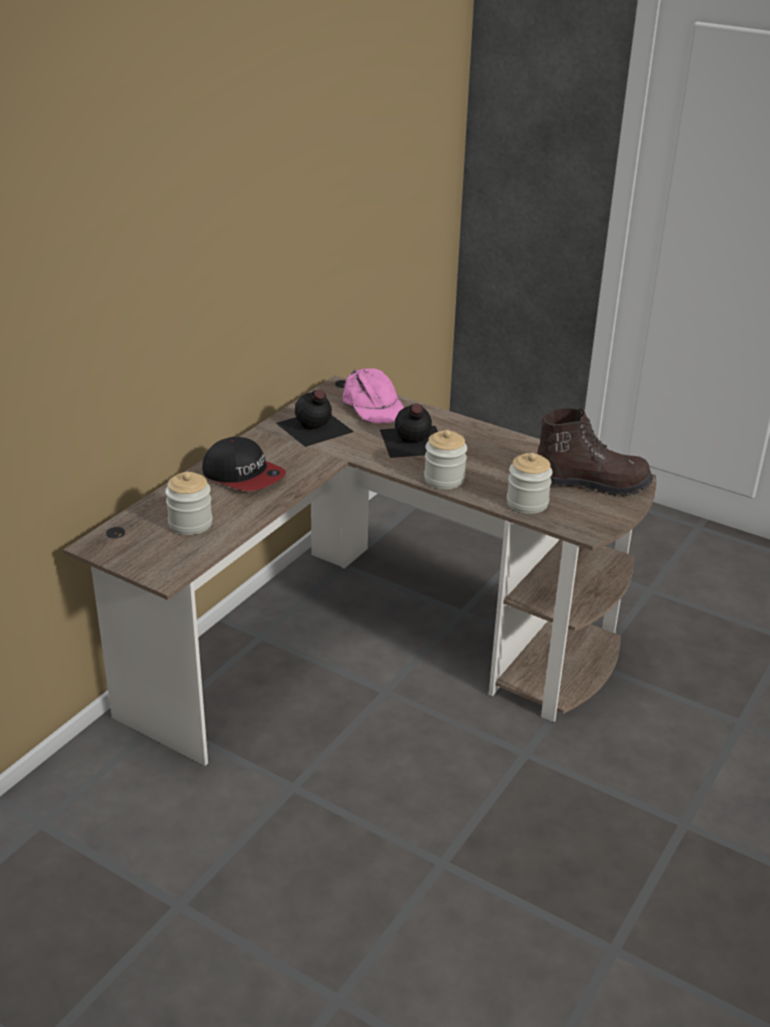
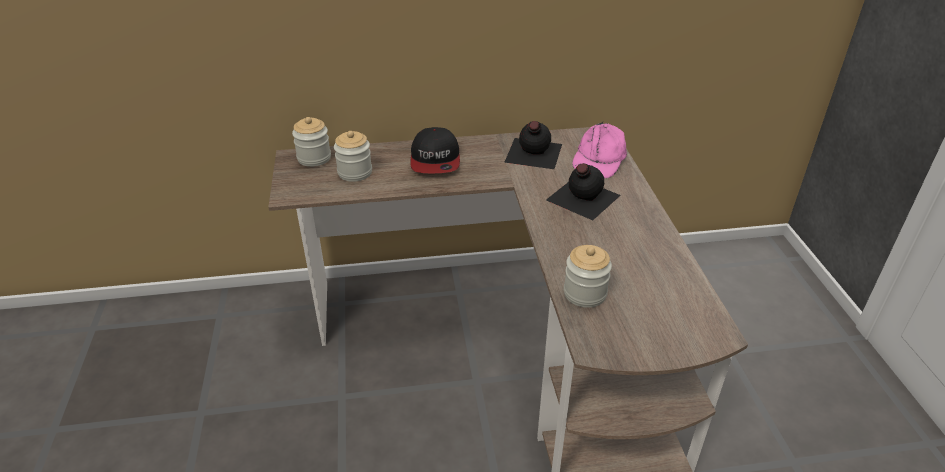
camera: 50 degrees right, 5 degrees up
jar [424,430,467,489] -> jar moved to [292,117,331,167]
brown boot [537,408,653,497] -> none

